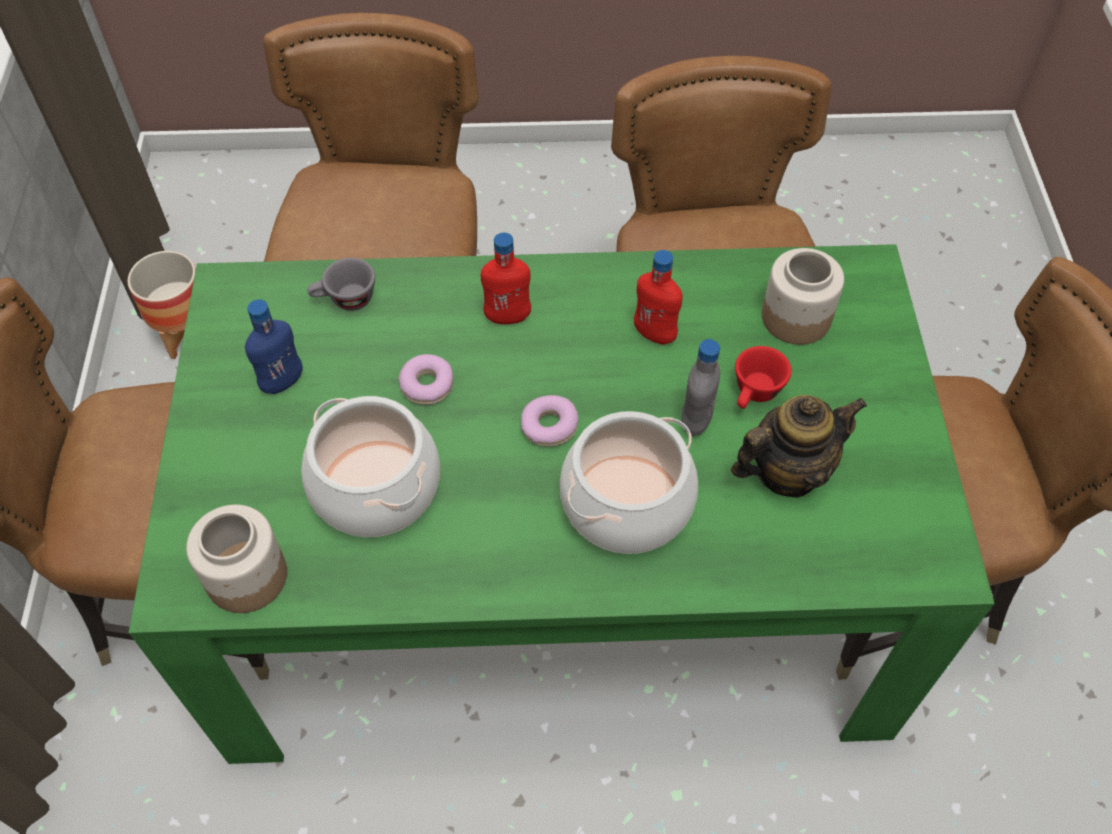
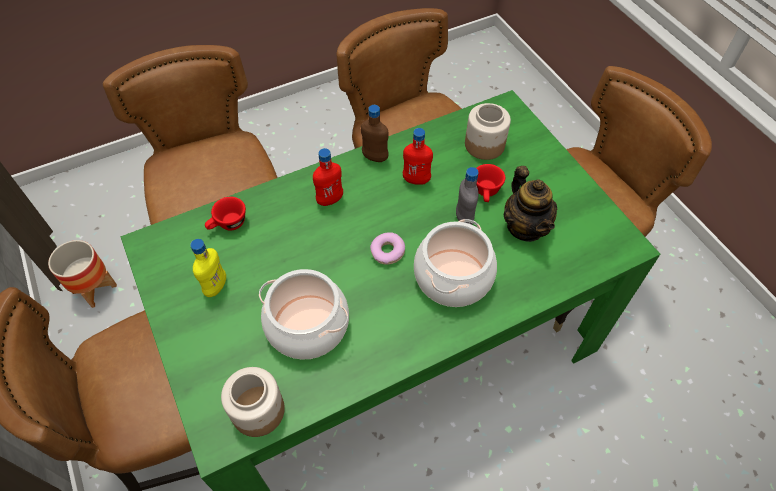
camera: 25 degrees left, 0 degrees up
blue bottle [245,299,303,394] -> yellow bottle [190,239,226,297]
grey cup [307,258,375,311] -> red cup [205,197,246,231]
donut [399,354,453,405] -> none
teapot [731,395,867,498] -> teapot turned 120 degrees clockwise [503,166,557,242]
none -> brown bottle [361,105,389,162]

